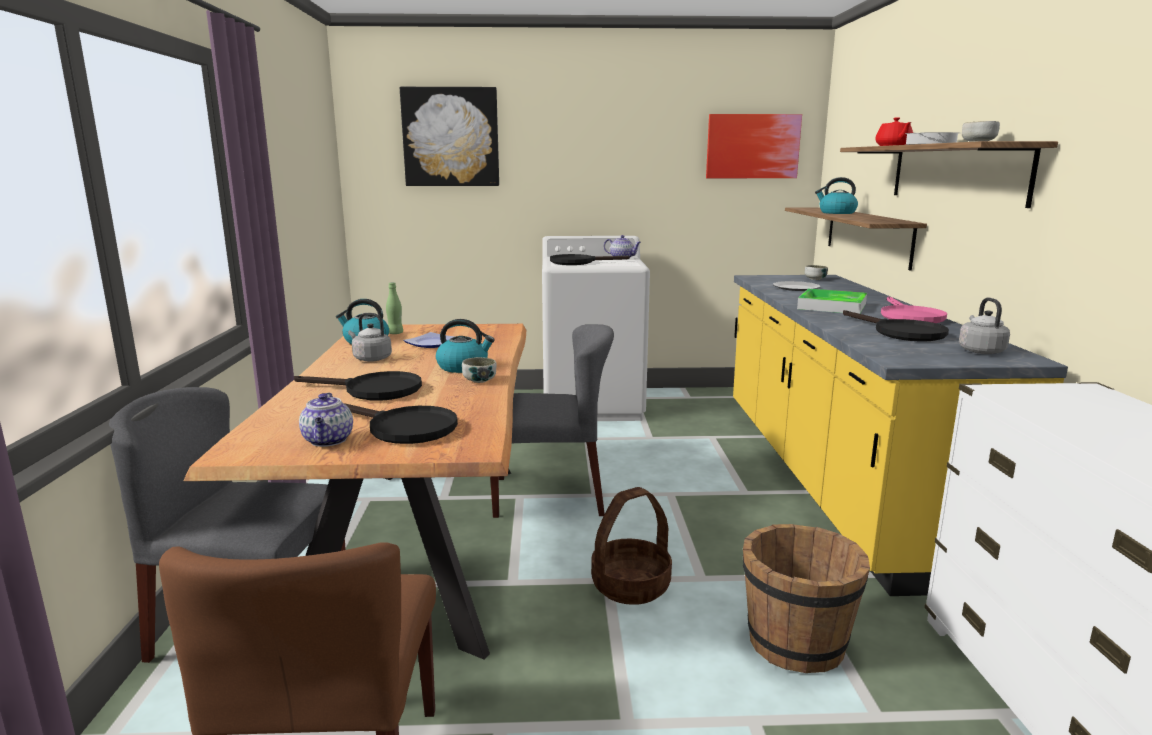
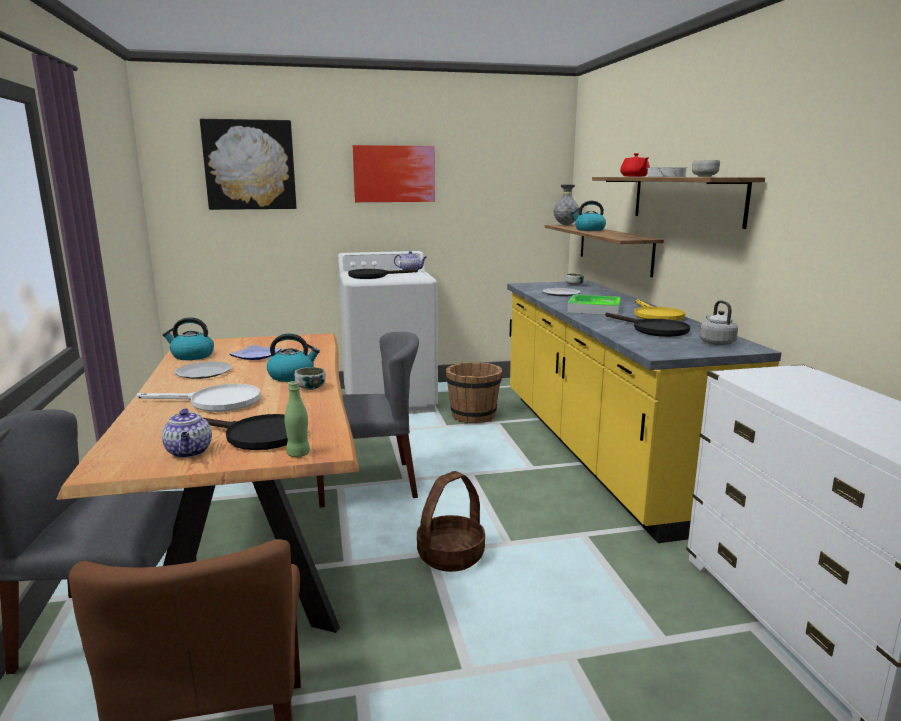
camera: 10 degrees left, 0 degrees up
black frying pan [294,371,422,401] -> white frying pan [137,384,261,412]
grey kettle [348,313,392,362] -> plate [174,361,232,379]
green bottle [386,282,403,334] -> green bottle moved to [284,381,310,457]
picture [706,114,802,178] -> picture moved to [353,145,435,202]
brown bucket [743,524,870,673] -> brown bucket moved to [446,362,502,423]
pink frying pan [881,297,947,323] -> yellow frying pan [634,299,685,321]
none -> grey vase [553,185,579,225]

